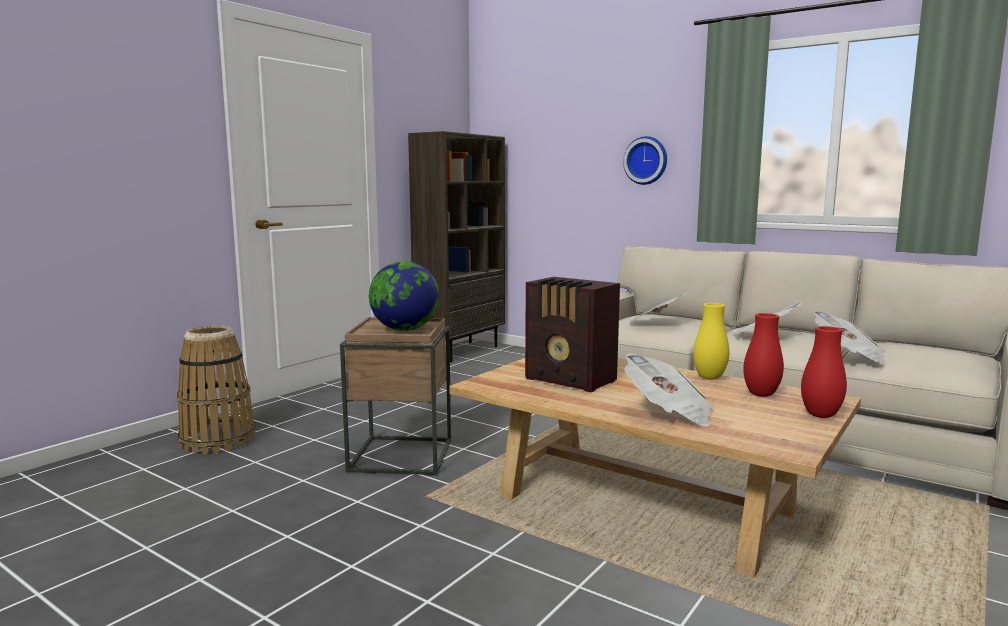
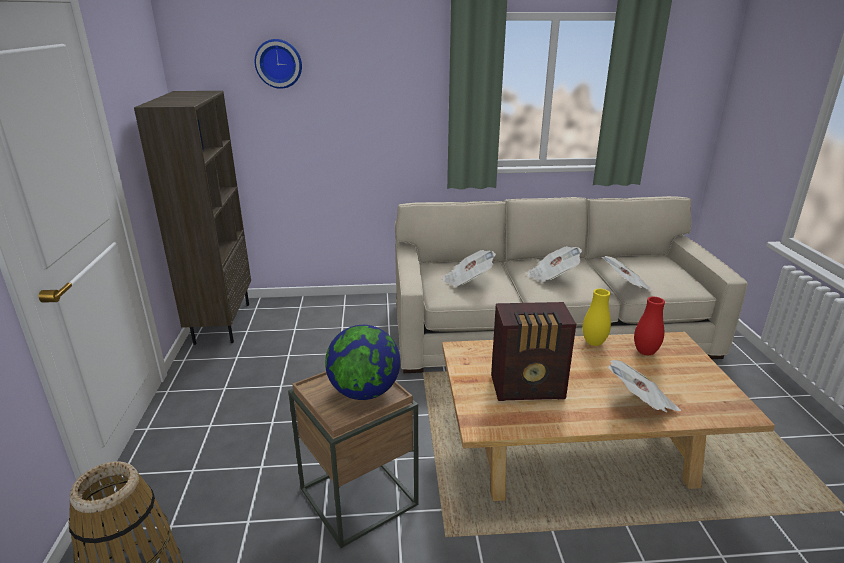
camera: 40 degrees left, 15 degrees up
wall clock [623,136,667,185] -> wall clock moved to [255,39,302,89]
red vase [801,326,847,418] -> none

